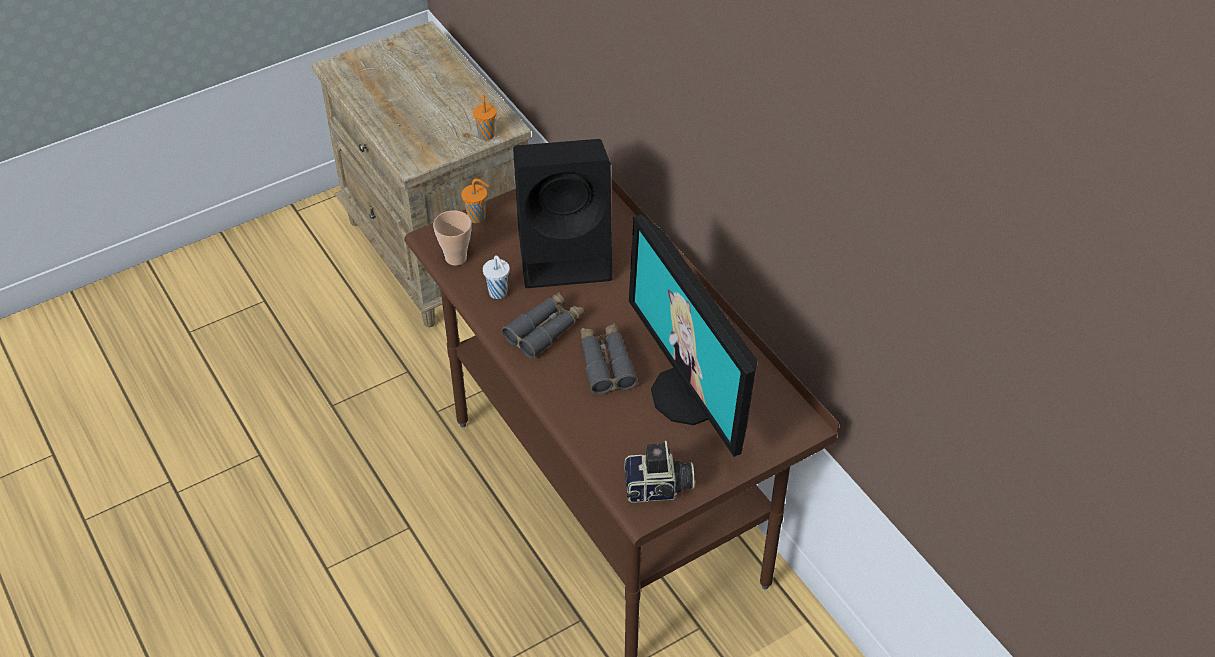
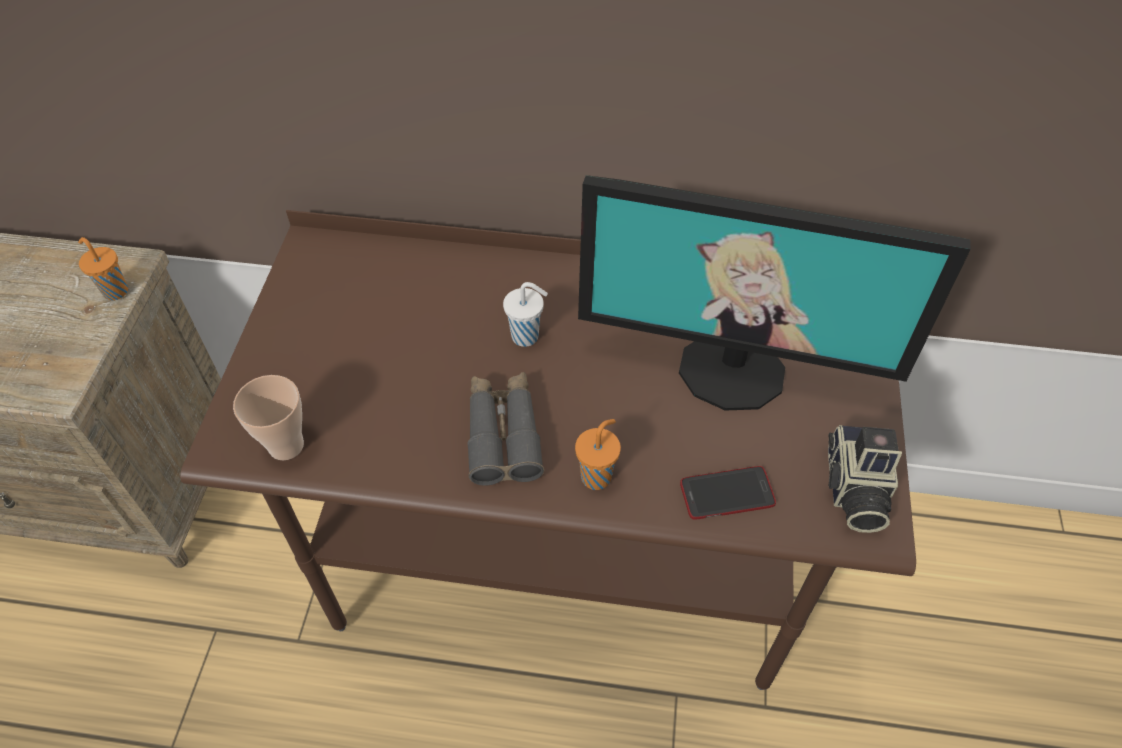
camera: 50 degrees left, 5 degrees up
orange cup [462,179,489,223] -> orange cup moved to [575,419,621,490]
white cup [483,255,510,299] -> white cup moved to [503,282,548,347]
black speaker [513,139,612,288] -> none
grey binoculars [580,323,638,394] -> none
camera [624,441,695,503] -> camera turned 150 degrees clockwise [828,425,902,533]
none -> phone [680,466,776,520]

